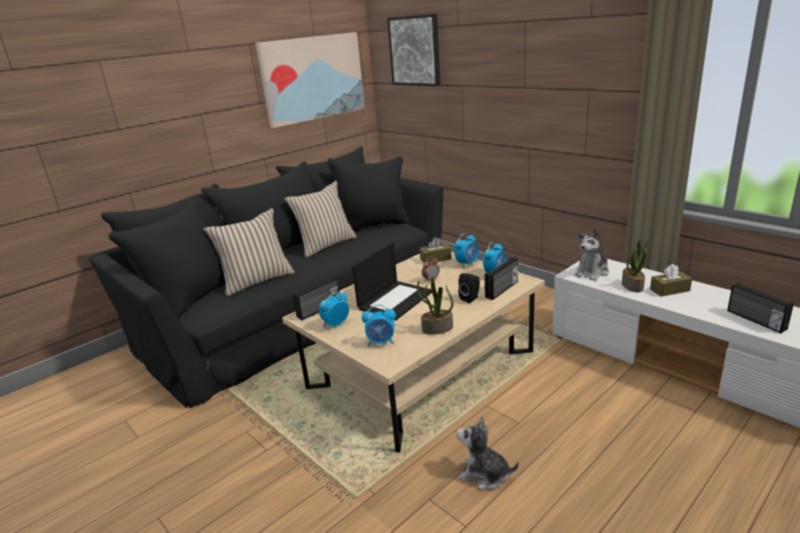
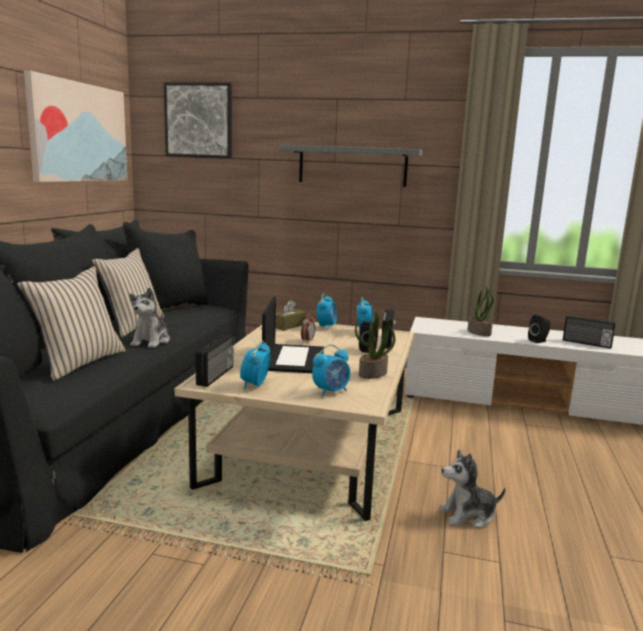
camera: 35 degrees left, 10 degrees down
plush toy [574,228,609,281] -> plush toy moved to [129,288,170,348]
brown tissue box [650,264,692,297] -> none
none -> grey shelf [279,145,422,187]
none -> black speaker [528,315,551,343]

